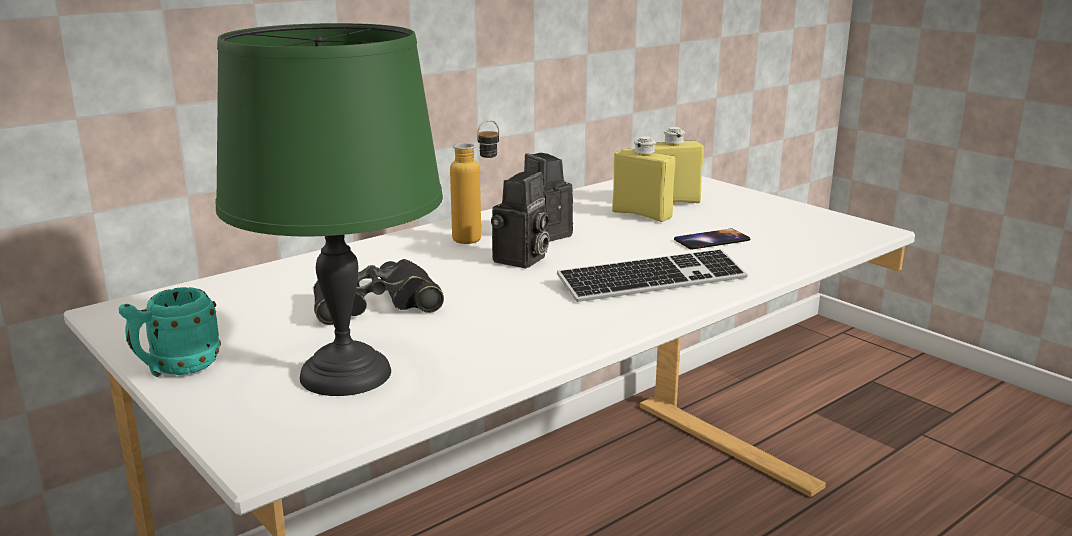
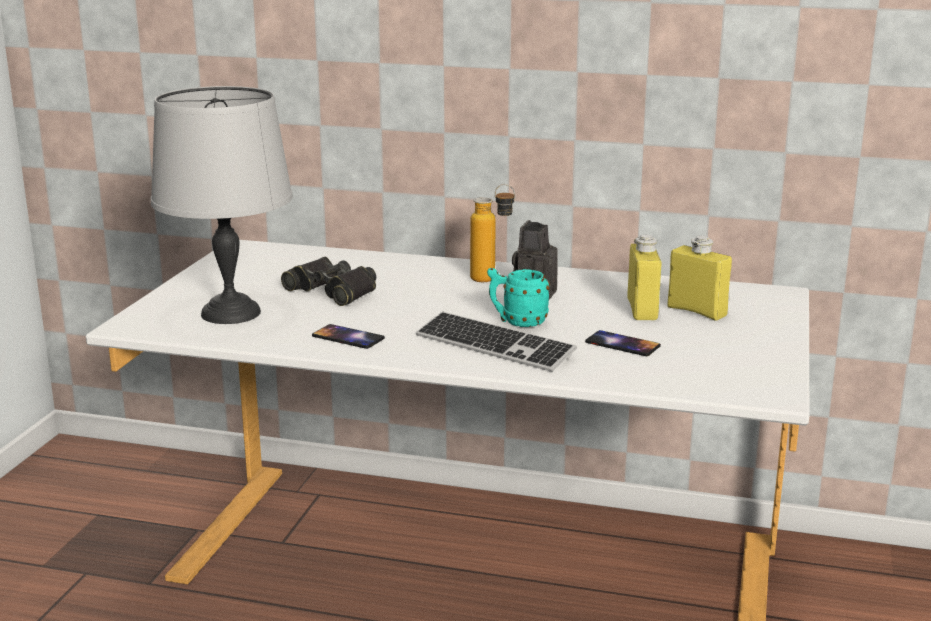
camera: 55 degrees right, 0 degrees up
turquoise mug [119,287,221,377] -> turquoise mug moved to [487,268,550,327]
green table lamp [215,23,443,396] -> grey table lamp [151,86,293,324]
camera [491,171,549,268] -> none
none -> phone [312,324,385,349]

